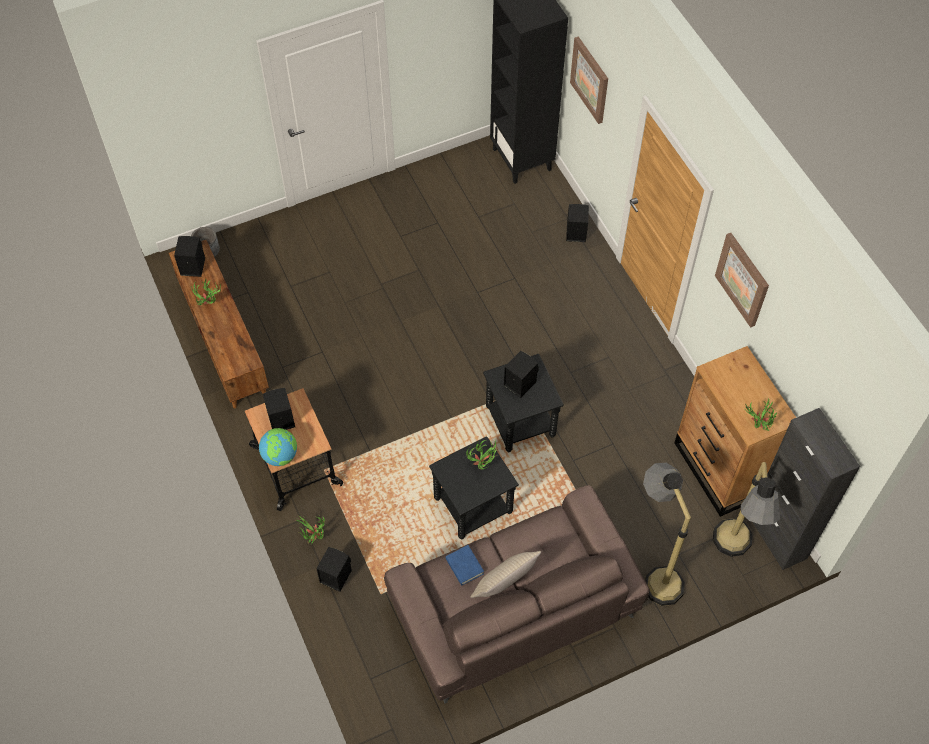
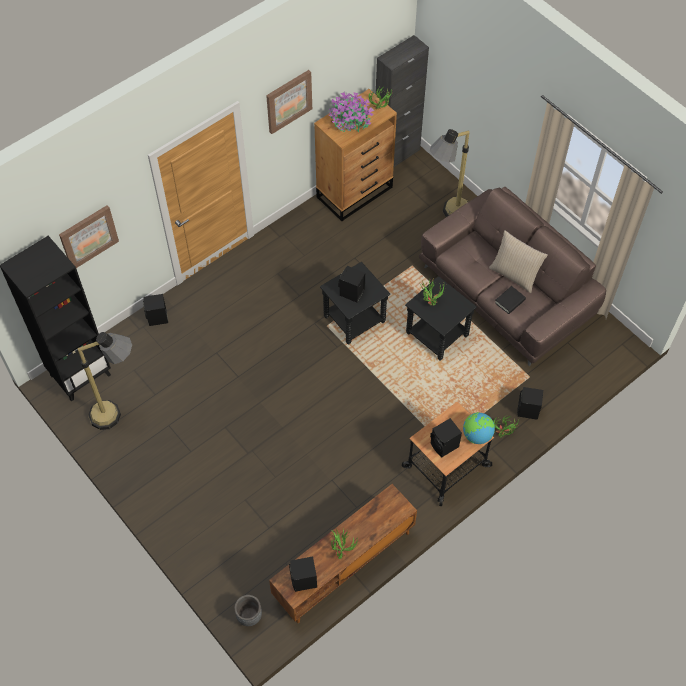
camera: 105 degrees left, 0 degrees up
blue book [445,545,484,585] -> black book [495,286,526,314]
floor lamp [713,462,781,557] -> floor lamp moved to [78,332,132,430]
none -> potted plant [329,92,374,132]

